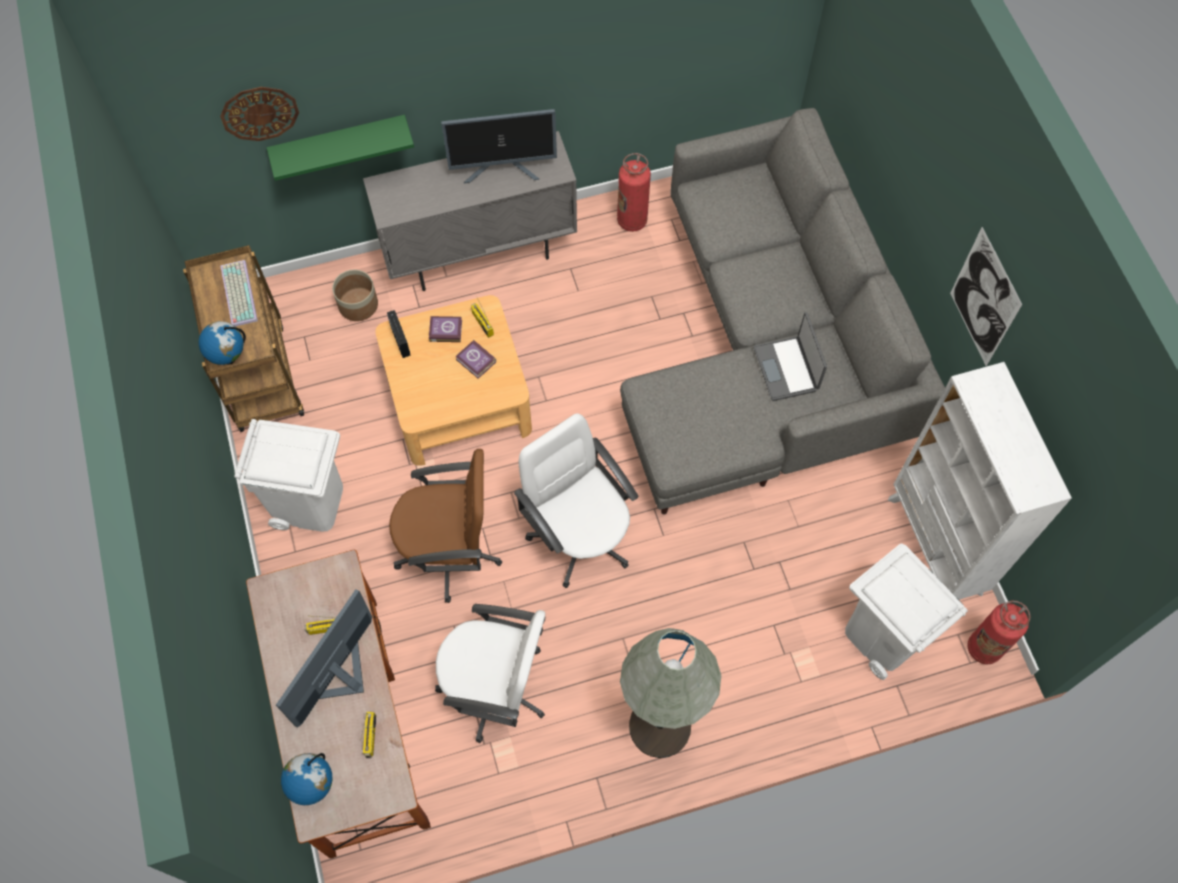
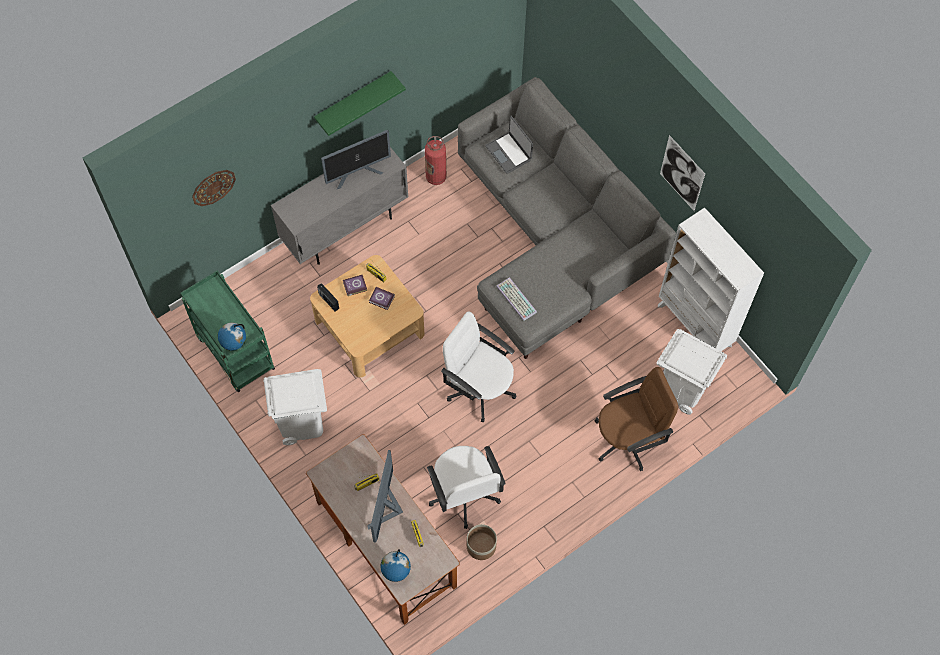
camera: 20 degrees left, 0 degrees up
brown cart [183,245,304,432] -> green cart [180,271,275,392]
keyboard [220,260,258,326] -> keyboard moved to [496,277,537,321]
green shelf [267,115,414,181] -> green shelf moved to [314,71,406,136]
planter [332,270,378,321] -> planter moved to [467,524,497,560]
brown office chair [389,449,502,603] -> brown office chair moved to [594,367,678,471]
white office chair [435,604,545,743] -> white office chair turned 75 degrees clockwise [427,446,506,529]
grey floor lamp [620,628,721,758] -> none
laptop [753,312,827,401] -> laptop moved to [485,116,533,174]
fire extinguisher [967,601,1031,665] -> none

